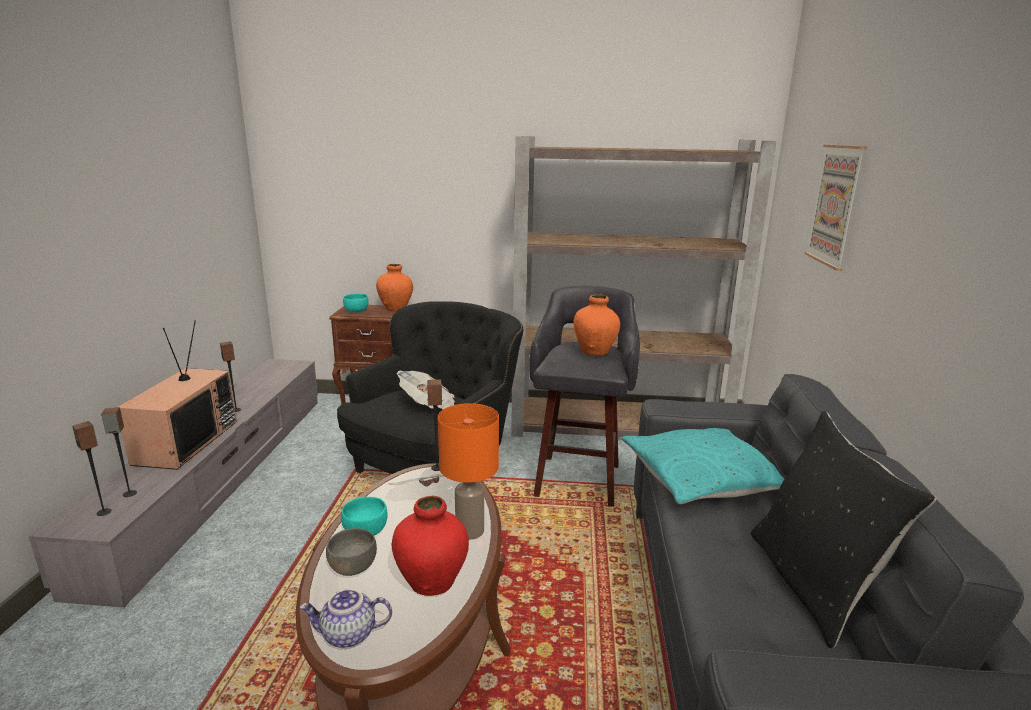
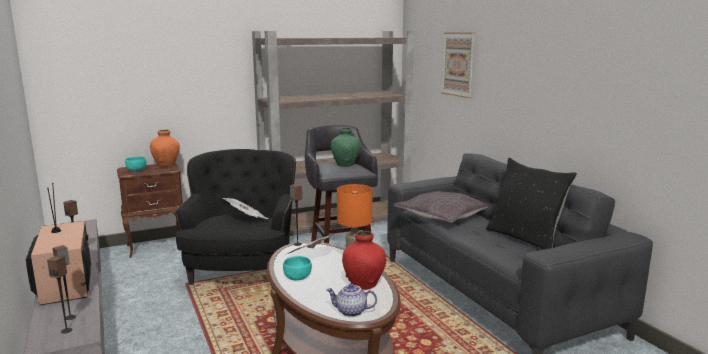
camera: 30 degrees left, 5 degrees down
teapot [300,589,392,649] -> teapot turned 45 degrees clockwise [326,283,377,317]
grey bowl [326,528,377,576] -> none
orange vase [573,295,620,356] -> green vase [331,128,360,167]
turquoise pillow [622,428,784,504] -> grey pillow [394,191,489,223]

